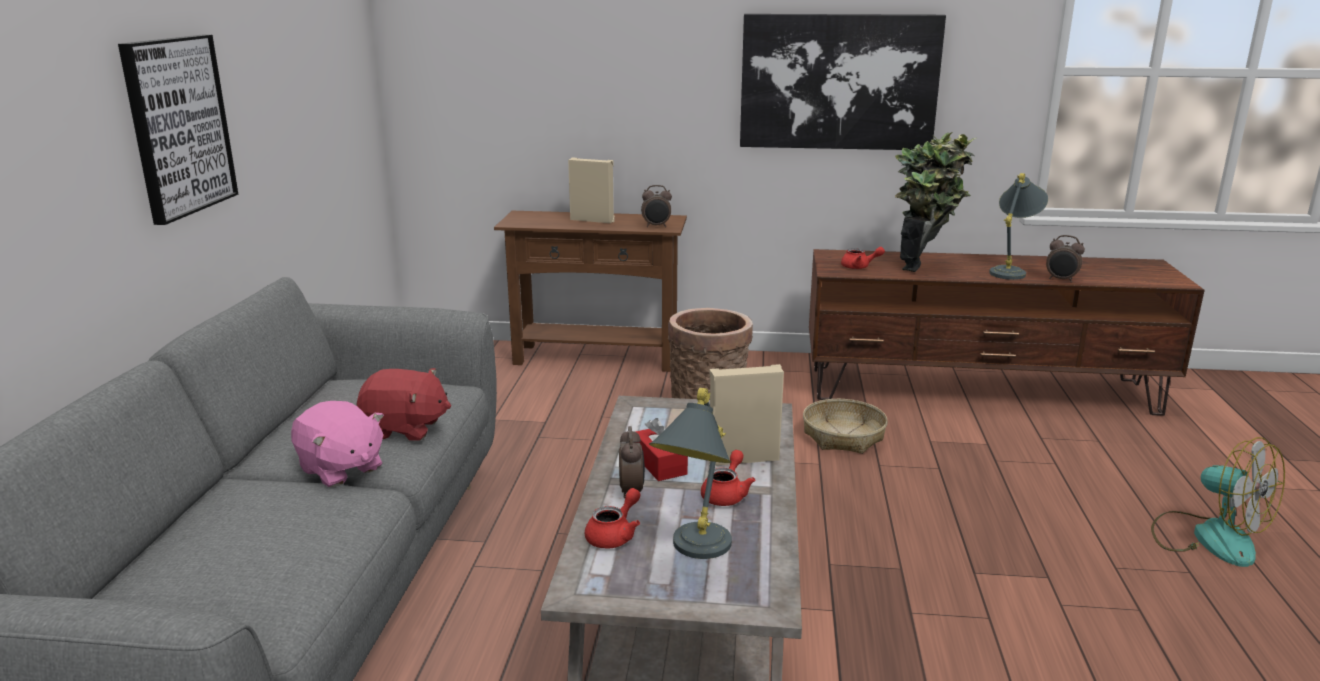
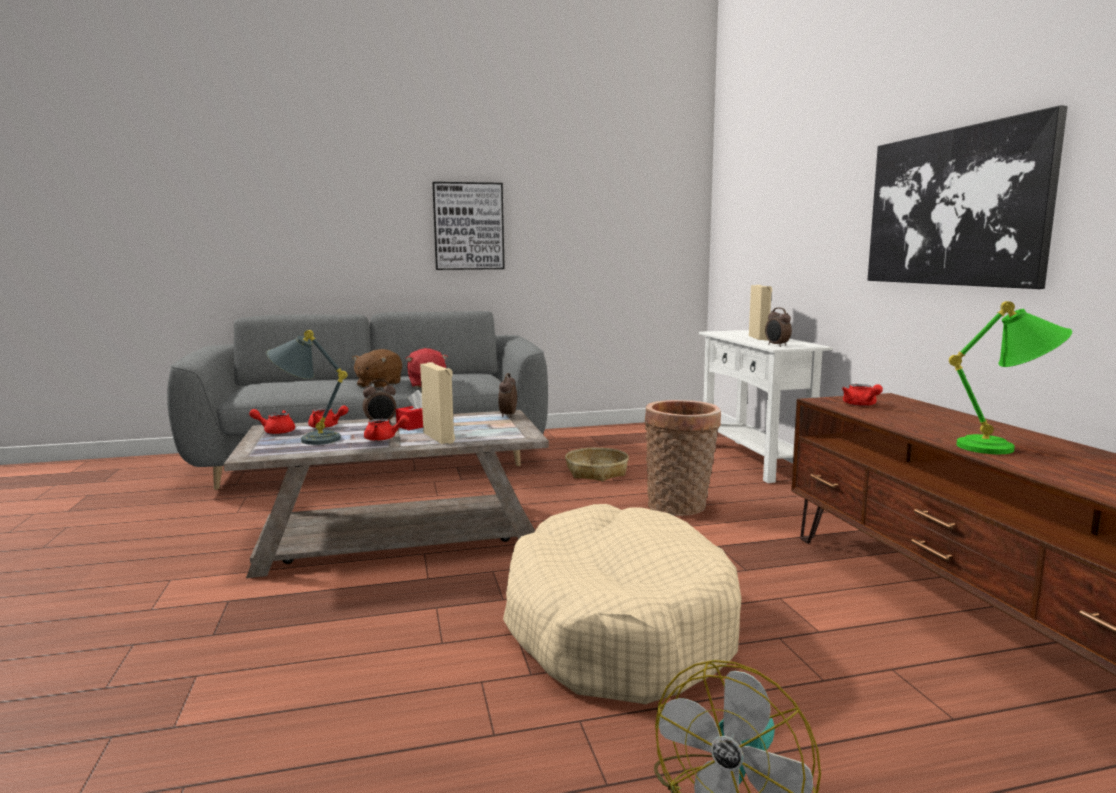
camera: 70 degrees right, 10 degrees down
pink plush toy [291,401,384,487] -> brown plush toy [352,349,402,388]
brown console table [494,211,687,372] -> white console table [698,330,833,483]
basket [803,399,888,454] -> basket moved to [565,447,629,482]
potted plant [895,132,976,272] -> none
grey table lamp [989,173,1048,280] -> green table lamp [949,301,1072,454]
alarm clock [1046,235,1085,282] -> alarm clock moved to [498,373,517,418]
none -> red teapot [249,409,295,434]
none -> beige dog bed [503,504,742,704]

